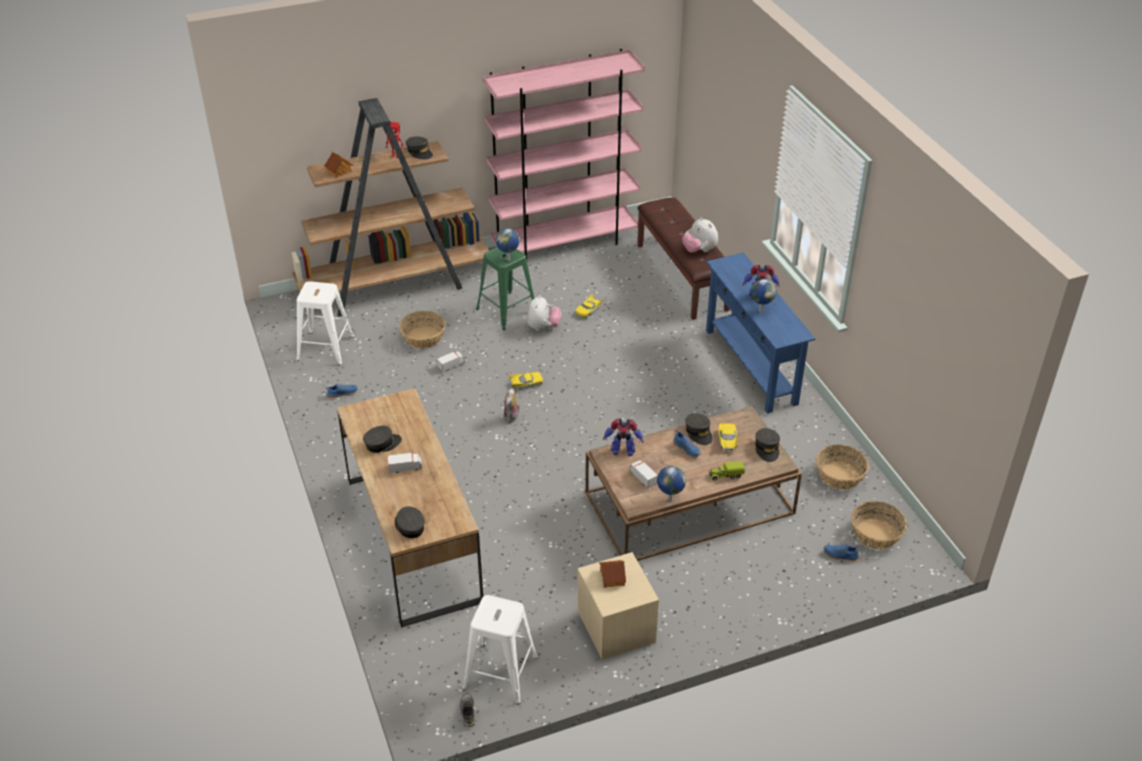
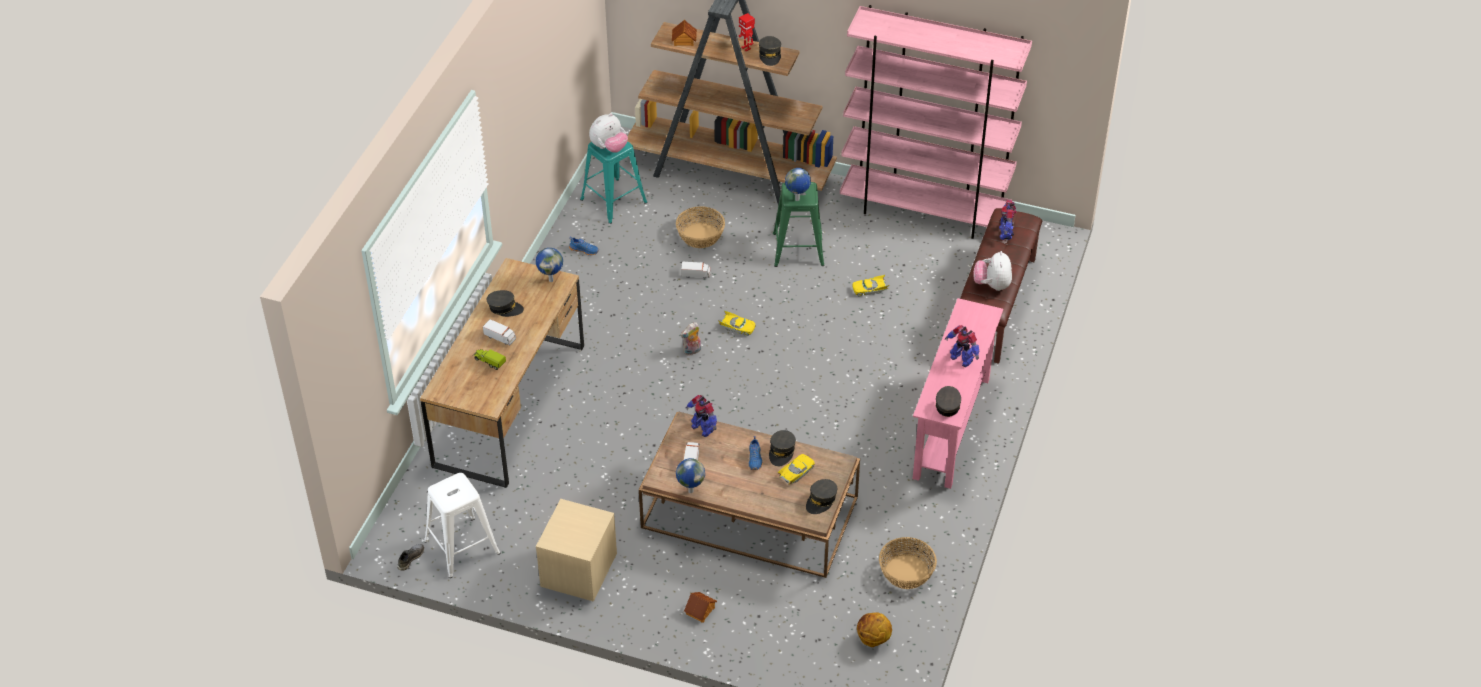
camera: 40 degrees right, 5 degrees up
white stool [296,281,355,366] -> turquoise stool [580,141,647,224]
grey cap [395,506,425,538] -> grey cap moved to [935,386,961,417]
plush toy [527,295,561,331] -> plush toy moved to [589,113,628,153]
toy house [599,560,626,588] -> toy house moved to [684,592,717,623]
blue console table [706,252,816,414] -> pink console table [913,298,1003,489]
toy truck [709,461,745,480] -> toy truck moved to [473,349,506,370]
globe [750,279,776,313] -> globe moved to [536,248,563,282]
blue shoe [824,544,861,562] -> none
basket [851,501,907,549] -> basketball [857,612,892,647]
none -> toy robot [999,200,1016,240]

